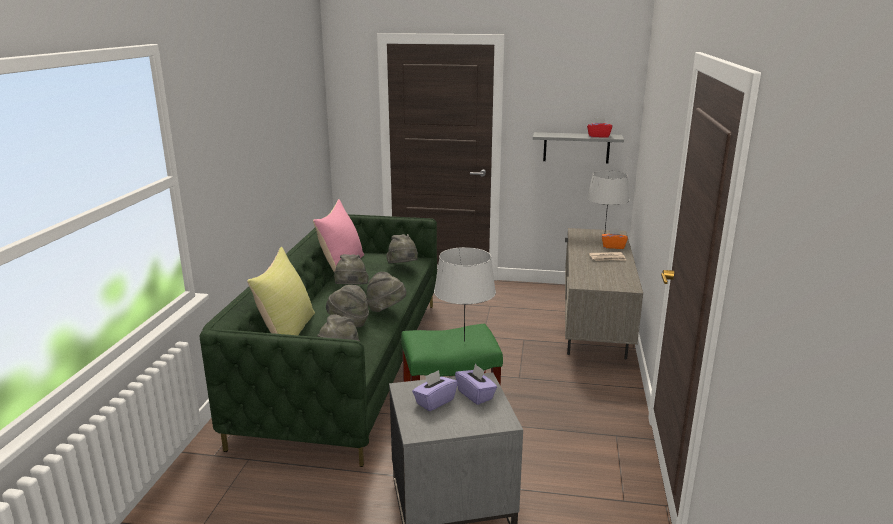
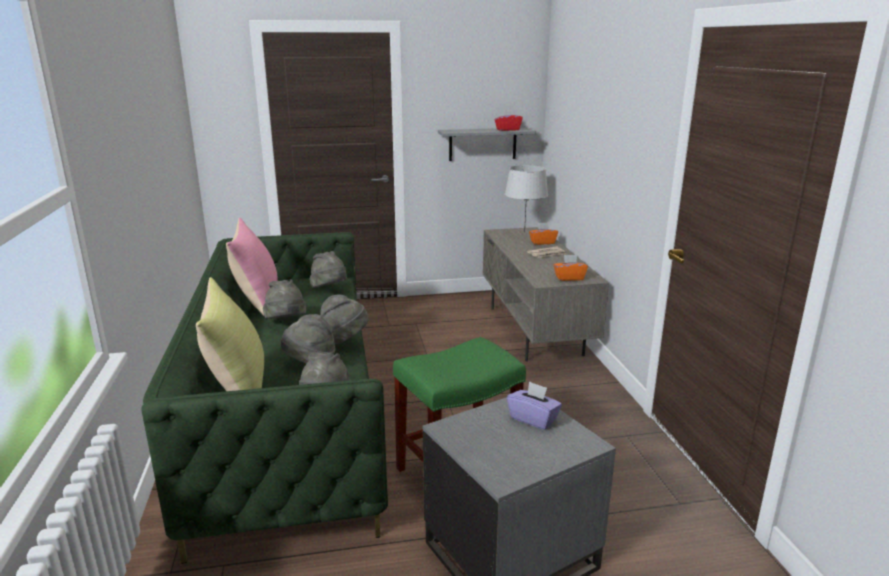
camera: 20 degrees left, 0 degrees up
purple tissue box [412,370,458,411] -> none
grey table lamp [434,247,496,342] -> none
none -> orange tissue box [554,255,588,281]

